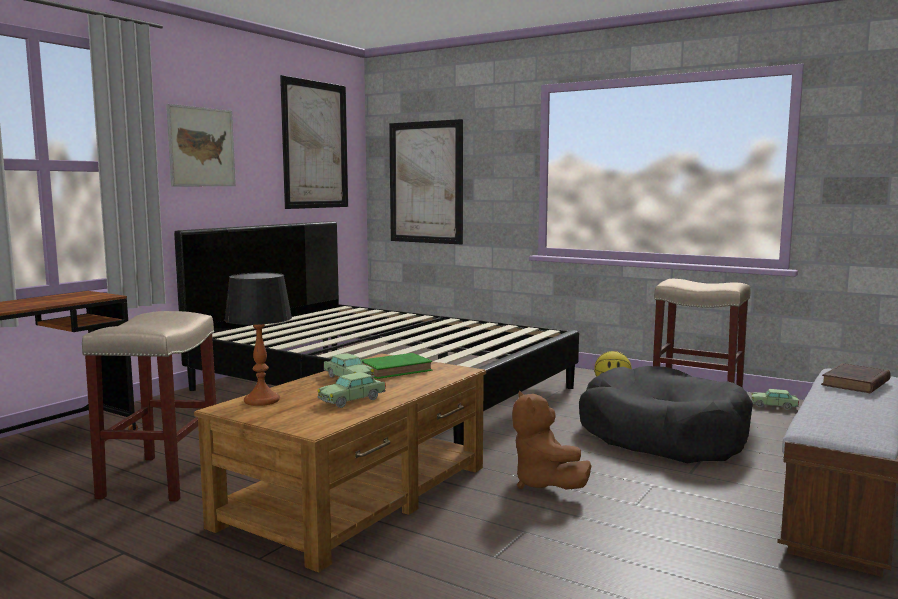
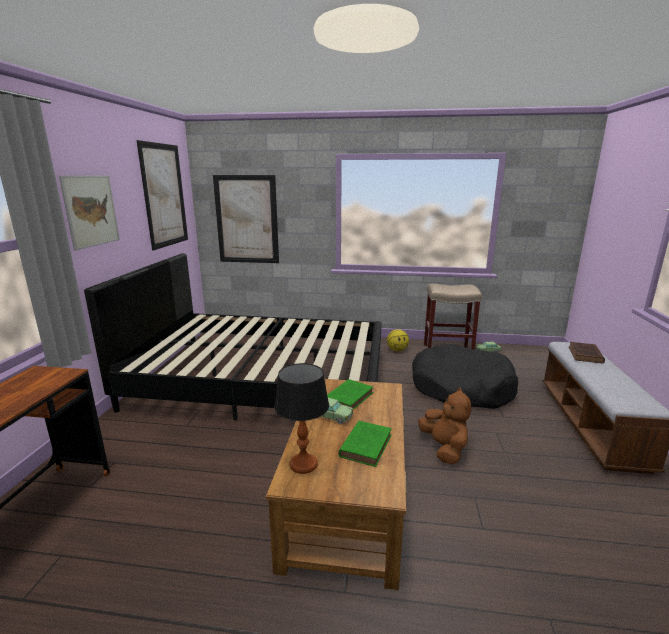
camera: 25 degrees left, 10 degrees up
beige stool [82,311,216,501] -> none
toy car [317,372,386,408] -> green book [338,421,392,467]
brown plush toy [512,390,591,489] -> brown plush toy turned 150 degrees counterclockwise [418,388,471,465]

